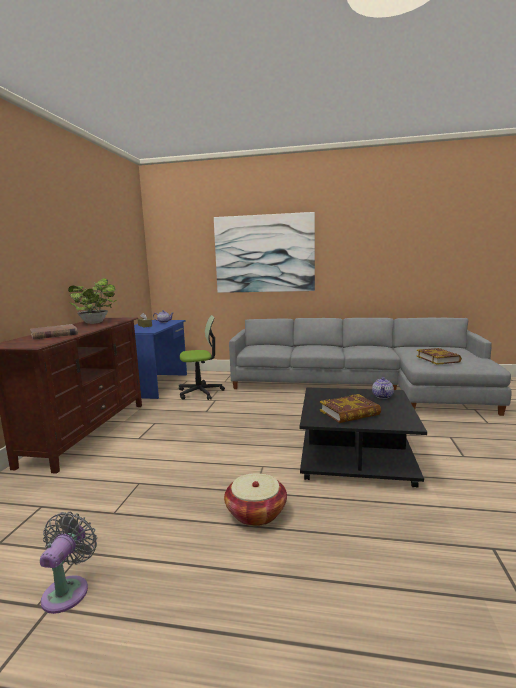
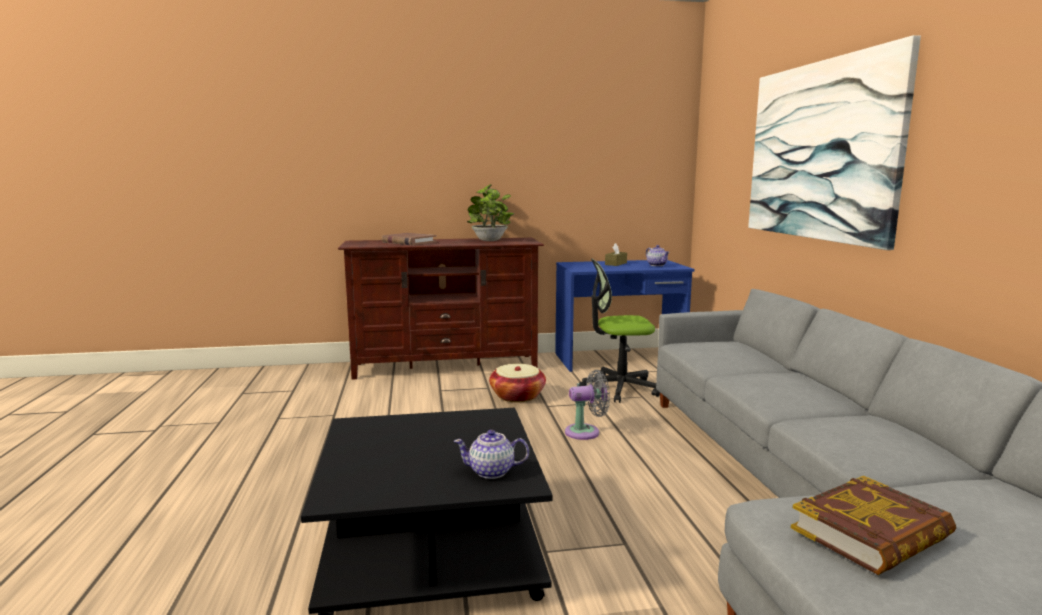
camera: 70 degrees right, 0 degrees up
grey fan [40,512,97,614] -> grey fan moved to [565,370,610,440]
office chair [179,315,225,400] -> office chair turned 120 degrees clockwise [579,259,660,403]
basket [224,473,287,526] -> basket moved to [489,364,546,402]
book [320,394,381,423] -> none

